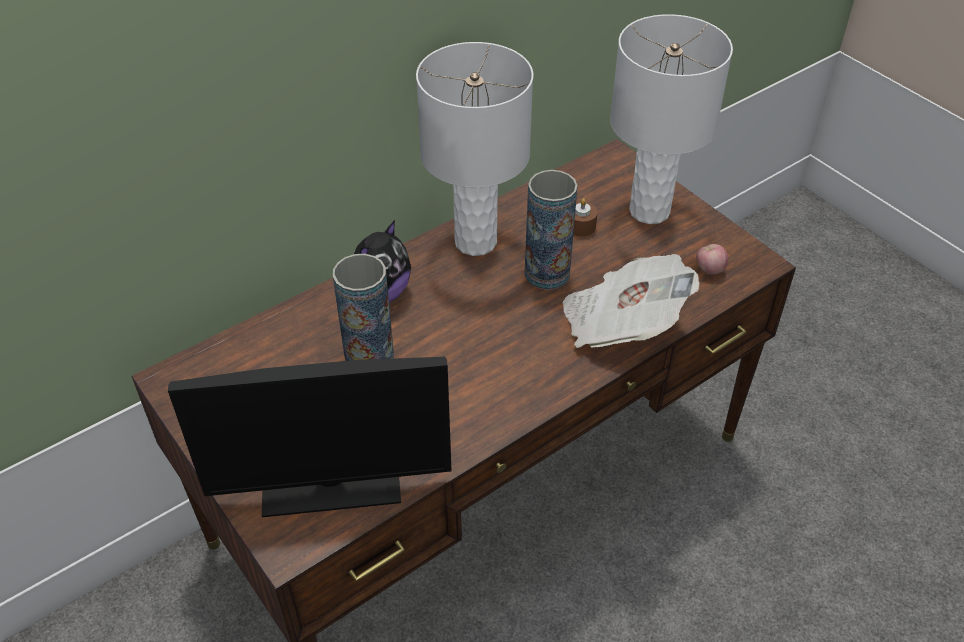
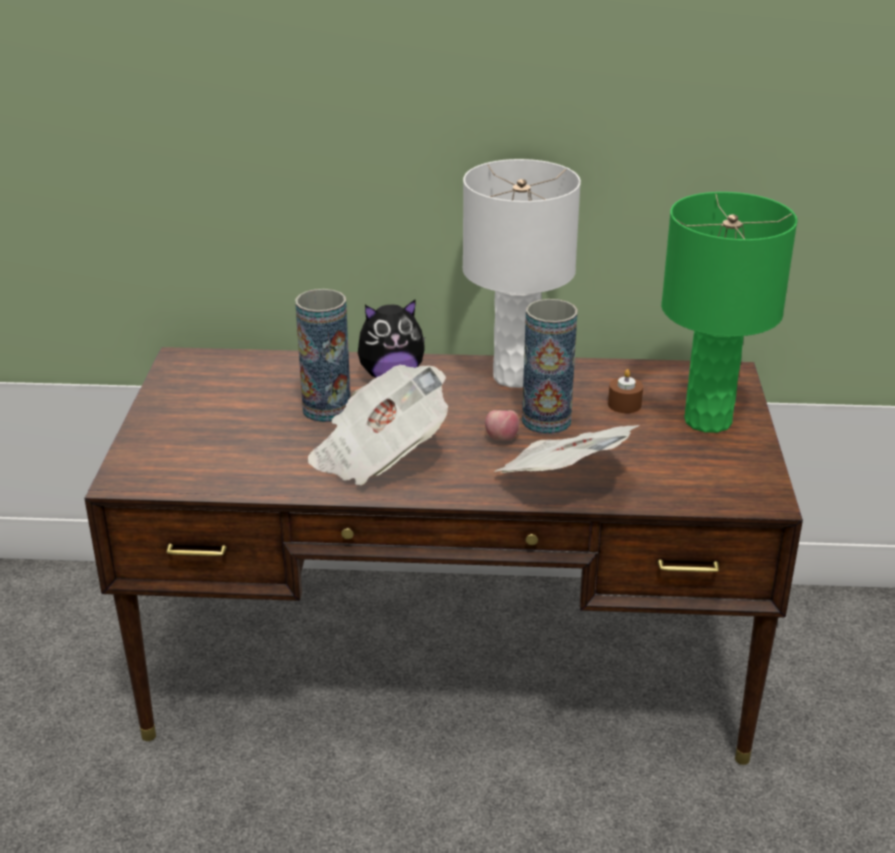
camera: 40 degrees right, 15 degrees down
monitor [168,357,452,517] -> none
white table lamp [610,14,733,224] -> green table lamp [661,192,797,433]
apple [696,244,728,275] -> apple moved to [485,410,519,441]
none -> newspaper [308,364,448,485]

